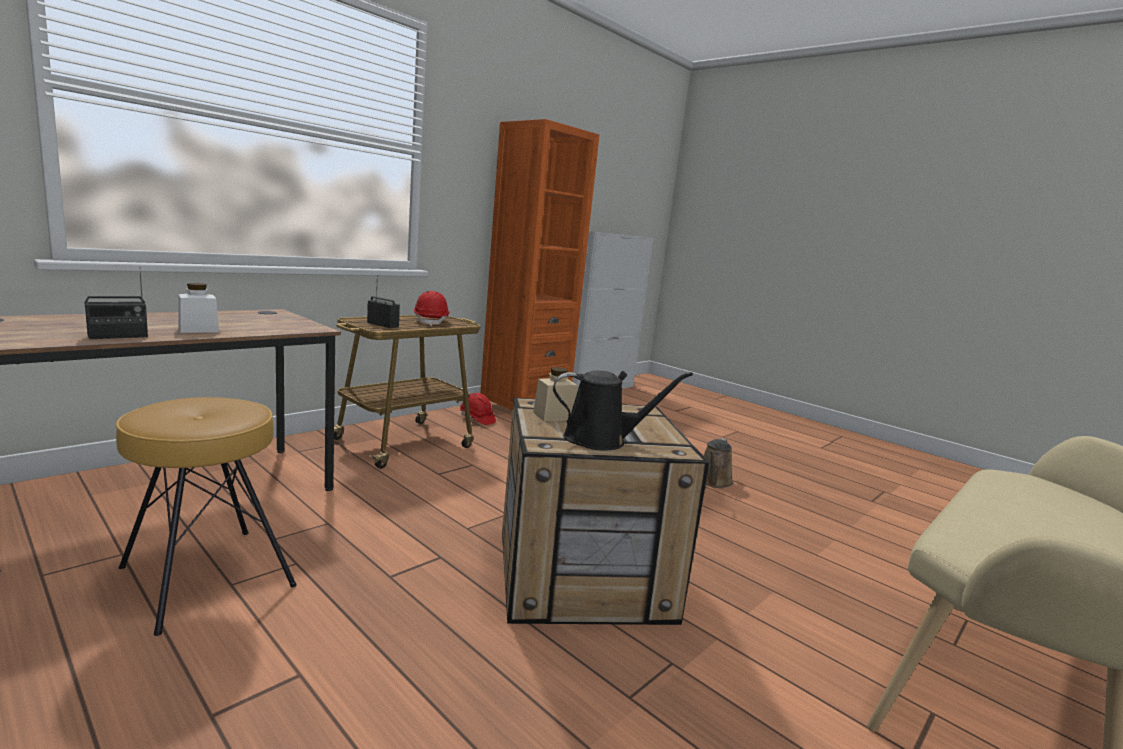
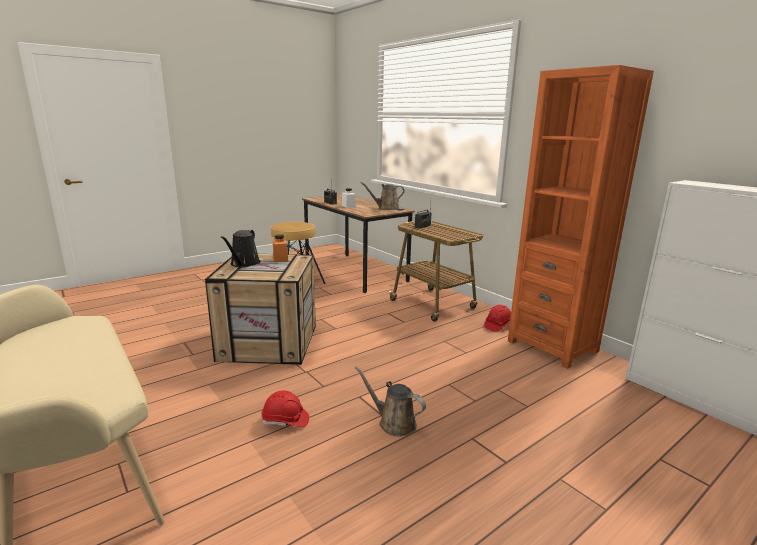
camera: 100 degrees right, 5 degrees up
red hard hat [413,291,450,326] -> red hard hat moved to [262,390,309,427]
beige jar [533,367,578,421] -> orange jar [273,234,288,262]
none -> brown watering can [361,182,405,210]

